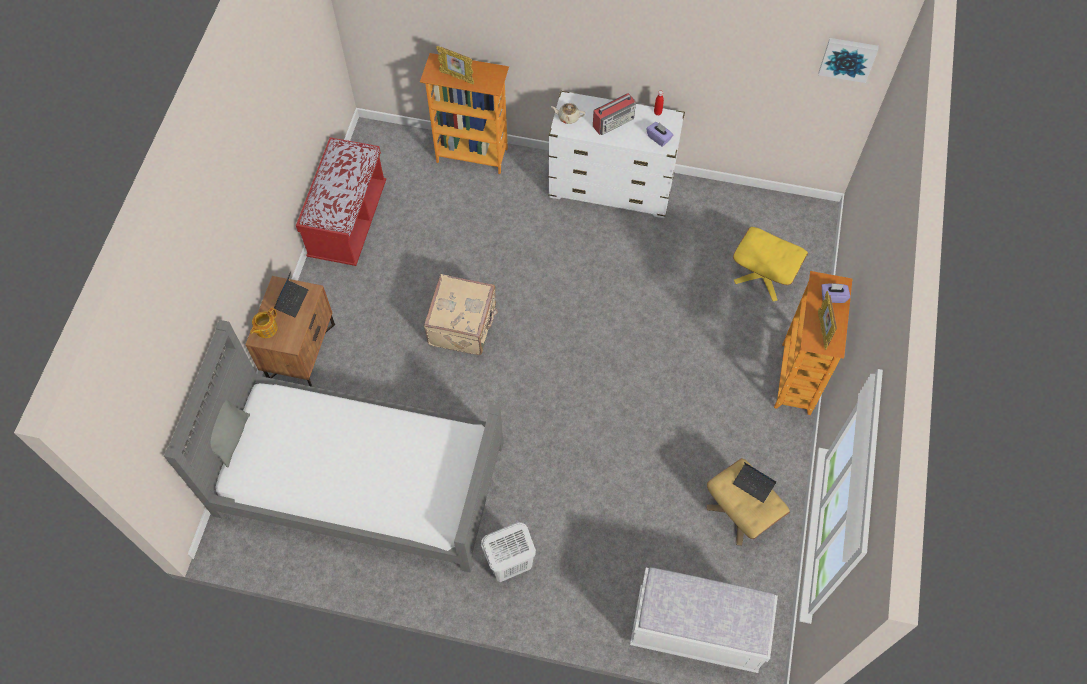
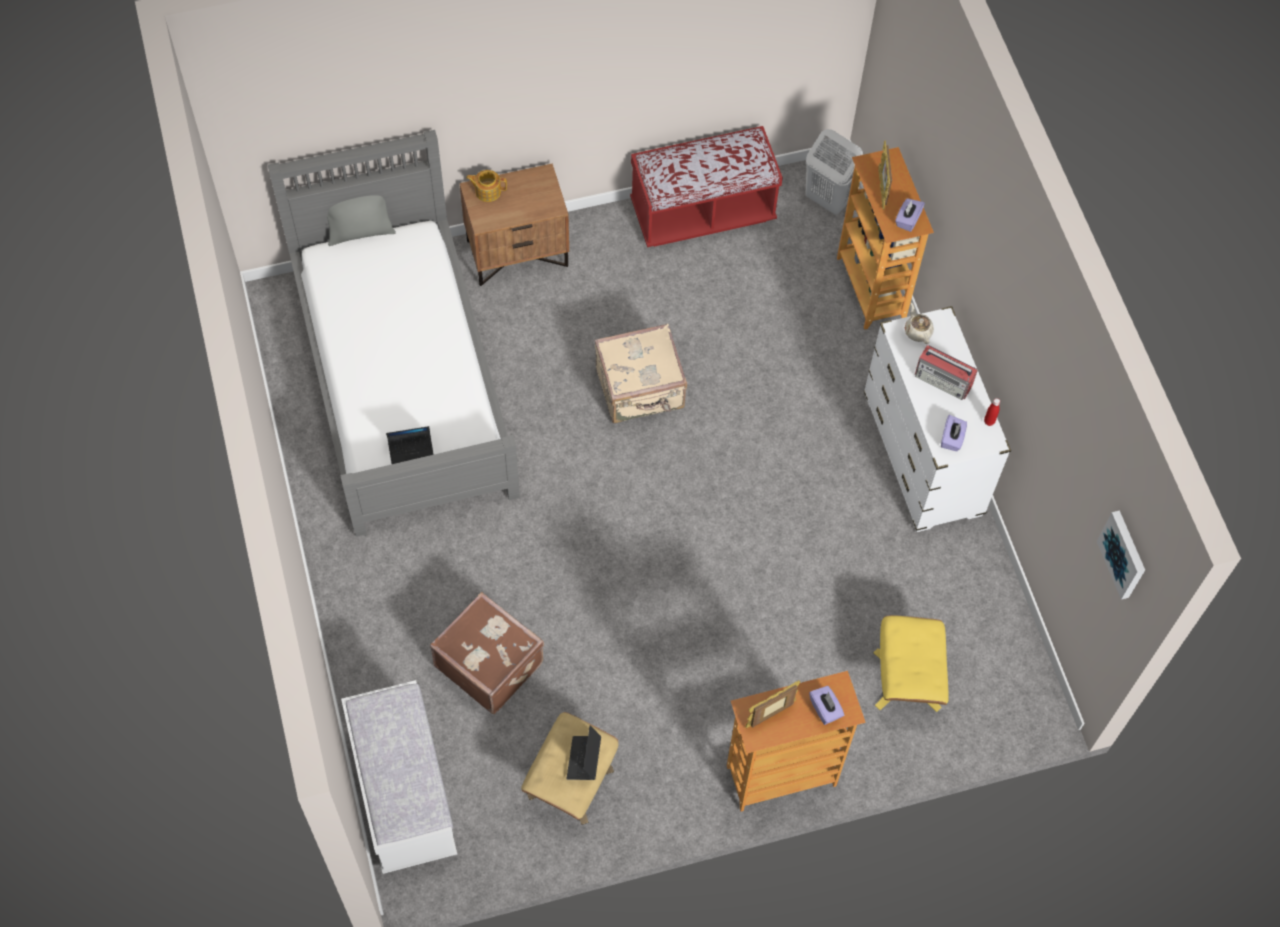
camera: 60 degrees right, 0 degrees up
laptop [274,272,308,318] -> laptop moved to [386,426,434,464]
white laundry basket [481,522,536,582] -> white laundry basket moved to [806,129,863,215]
none -> brown suitcase [430,592,544,714]
none -> purple tissue box [895,198,925,232]

